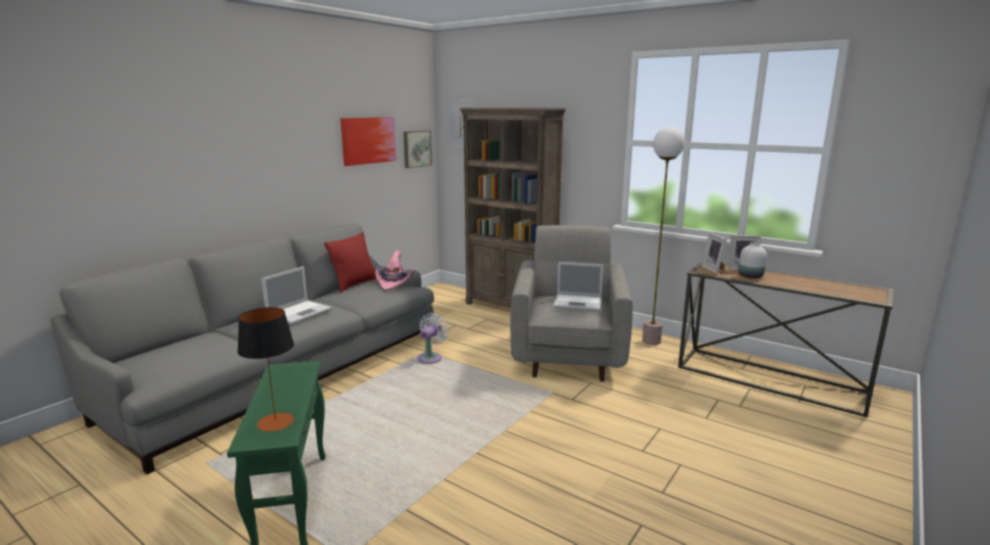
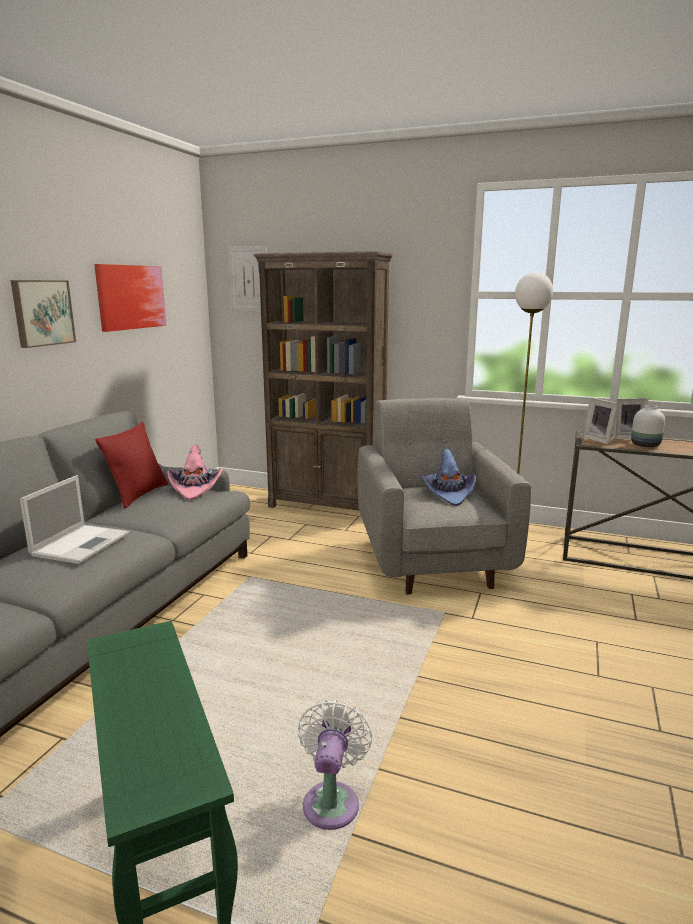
camera: 15 degrees left, 0 degrees up
table lamp [237,307,294,432] -> none
picture [403,130,432,168] -> picture moved to [11,280,76,348]
white fan [418,313,449,364] -> white fan moved to [298,700,373,830]
laptop [553,262,603,311] -> purple hat [421,449,476,506]

